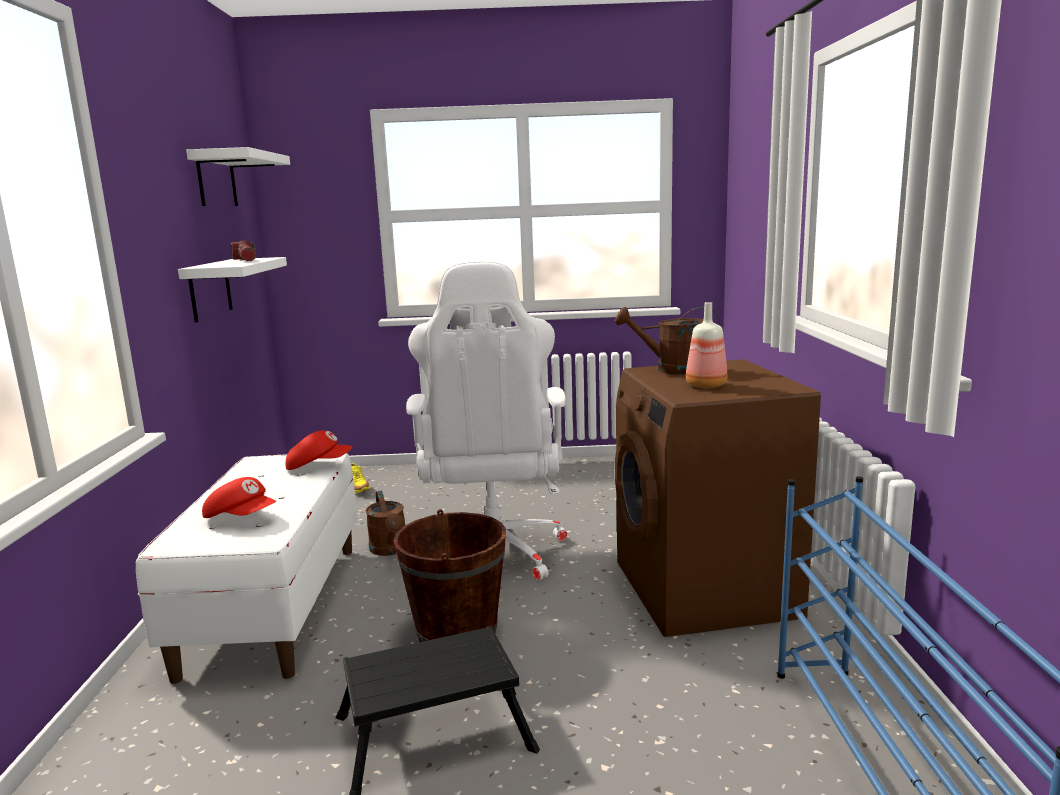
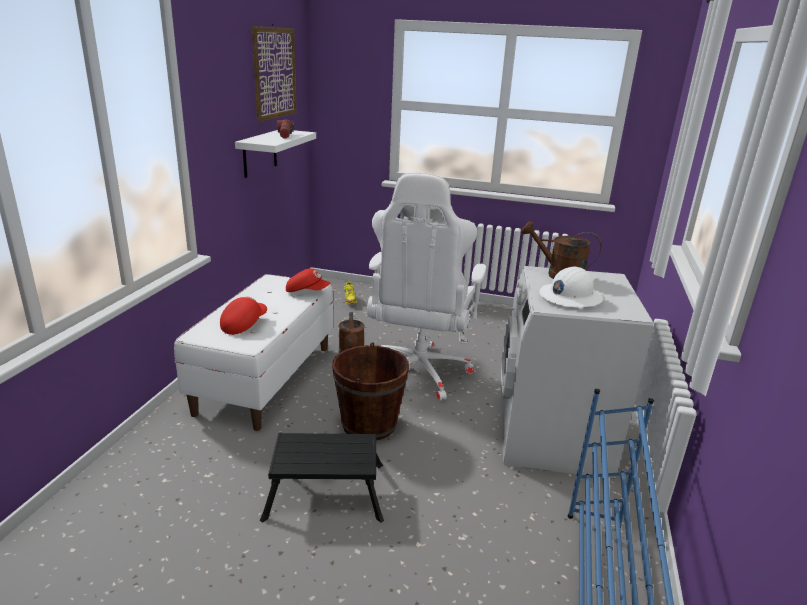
camera: 15 degrees right, 10 degrees up
white shelf [186,147,290,206] -> picture [252,24,297,122]
red cap [202,477,277,518] -> red cap turned 105 degrees counterclockwise [220,296,267,335]
brown washing machine [615,359,821,637] -> white washing machine [500,266,654,479]
bottle [686,302,727,388] -> white hard hat [540,267,603,308]

